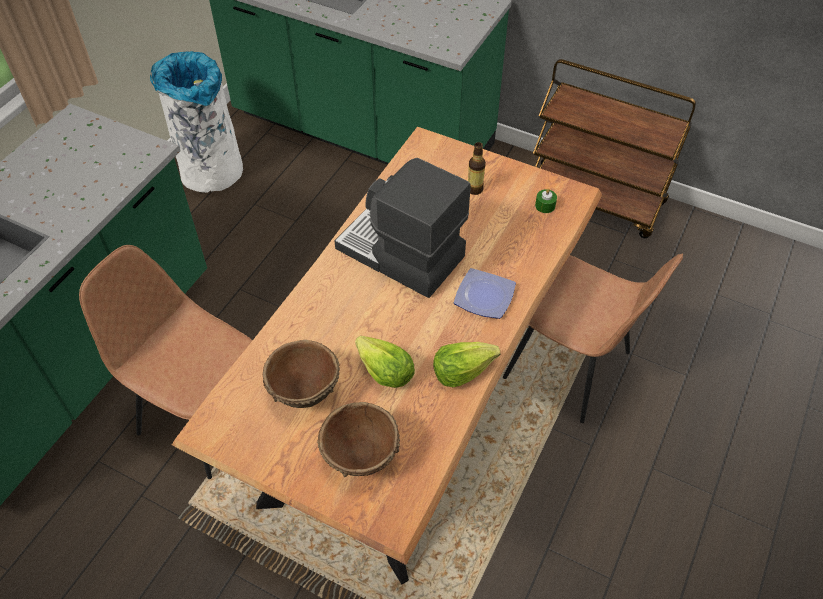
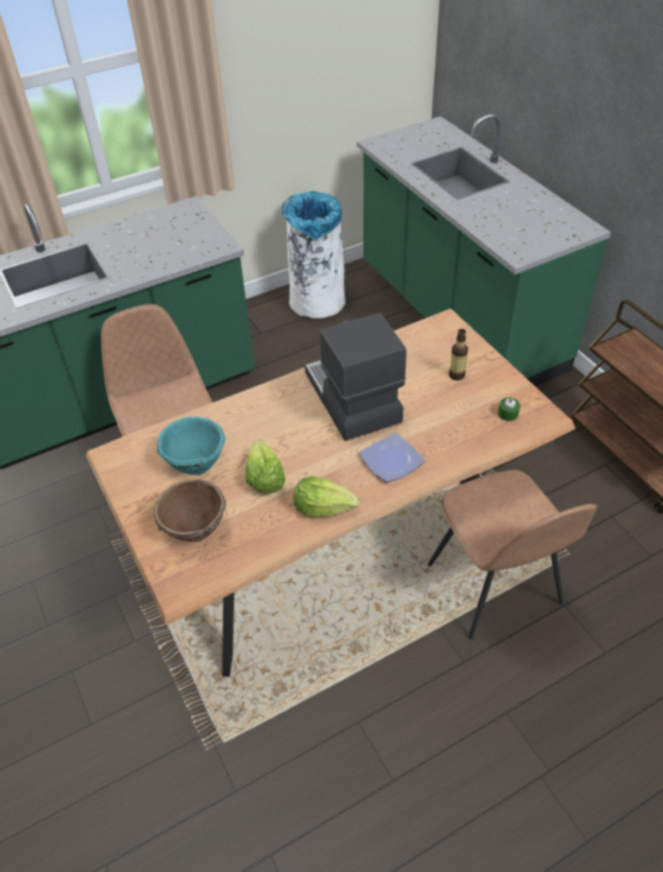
camera: 35 degrees right, 5 degrees down
brown bowl [263,340,340,408] -> turquoise bowl [157,417,225,475]

